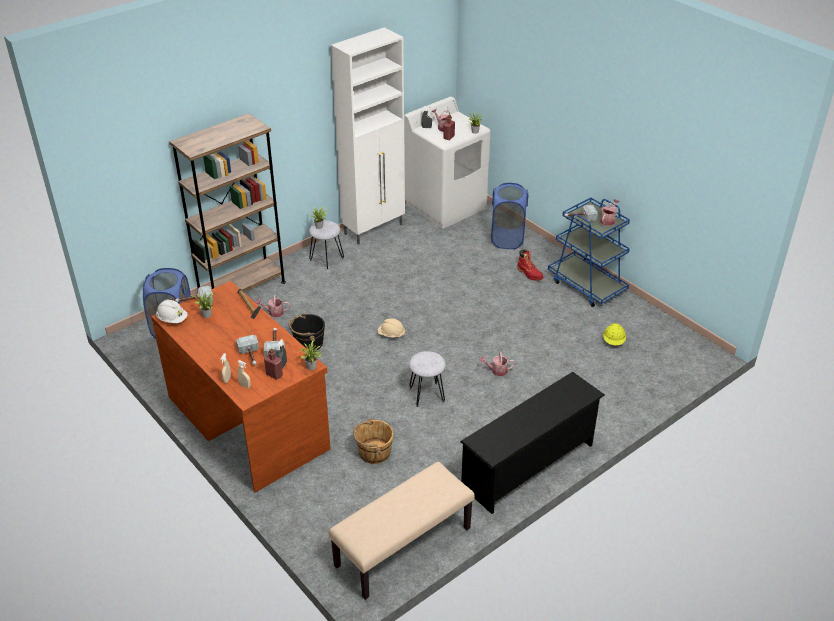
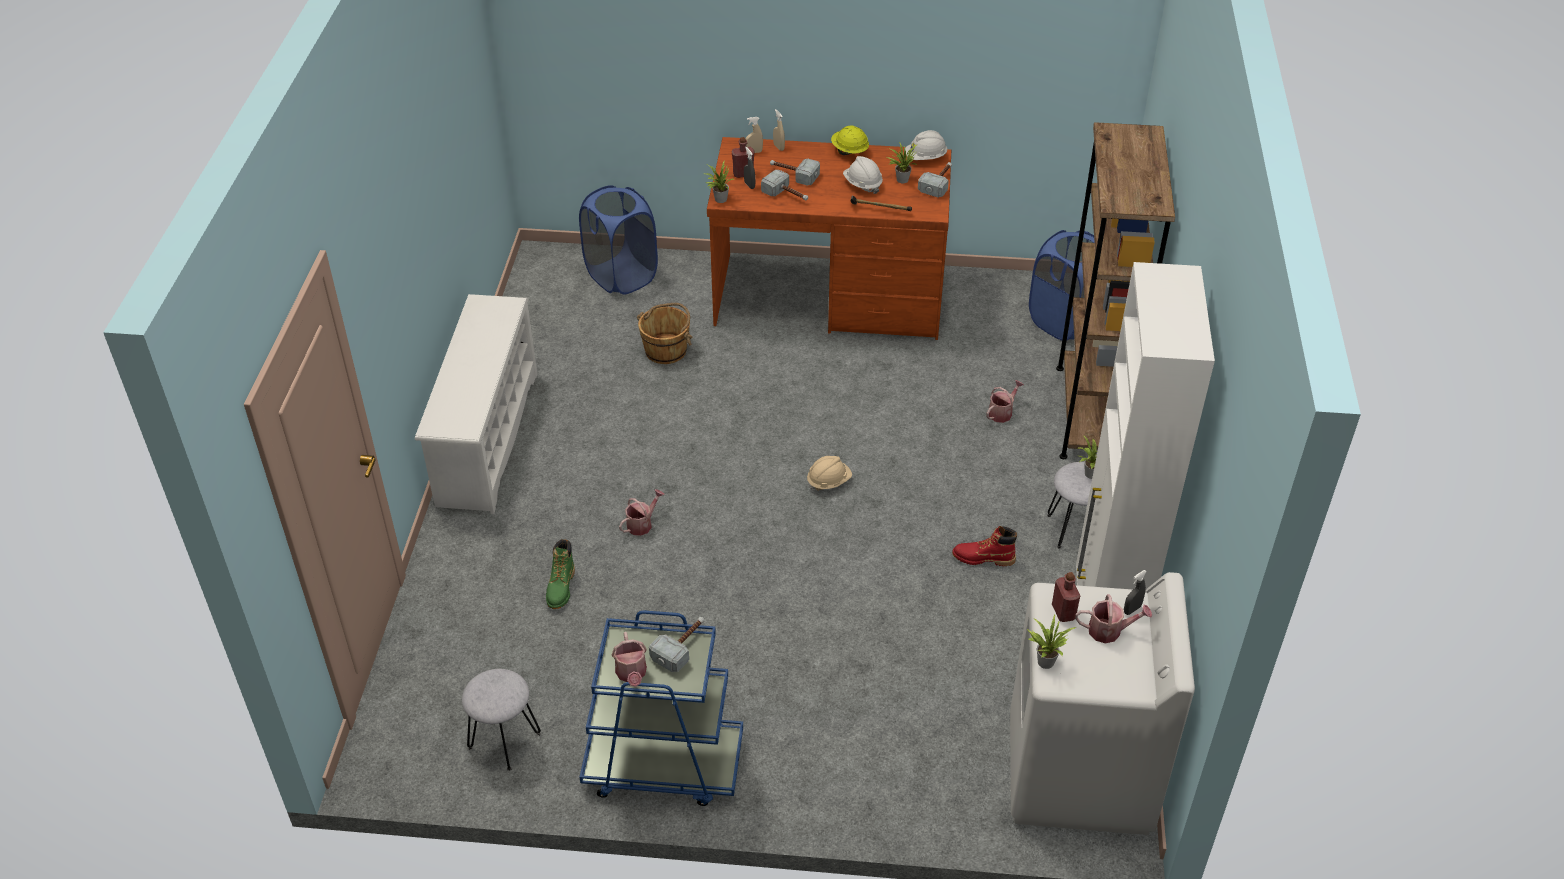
camera: 135 degrees right, 5 degrees up
black bucket [289,313,325,351] -> none
beige bench [329,461,475,600] -> none
grey stool [409,351,446,407] -> grey stool moved to [462,669,541,771]
black shoe rack [460,372,605,514] -> white shoe rack [415,294,537,514]
blue laundry basket [491,183,528,249] -> blue laundry basket moved to [579,185,658,295]
red boot [517,249,543,281] -> red boot moved to [952,526,1017,566]
yellow hard hat [603,323,626,345] -> yellow hard hat moved to [831,125,869,155]
none -> green boot [546,539,575,609]
none -> white hard hat [843,156,883,194]

